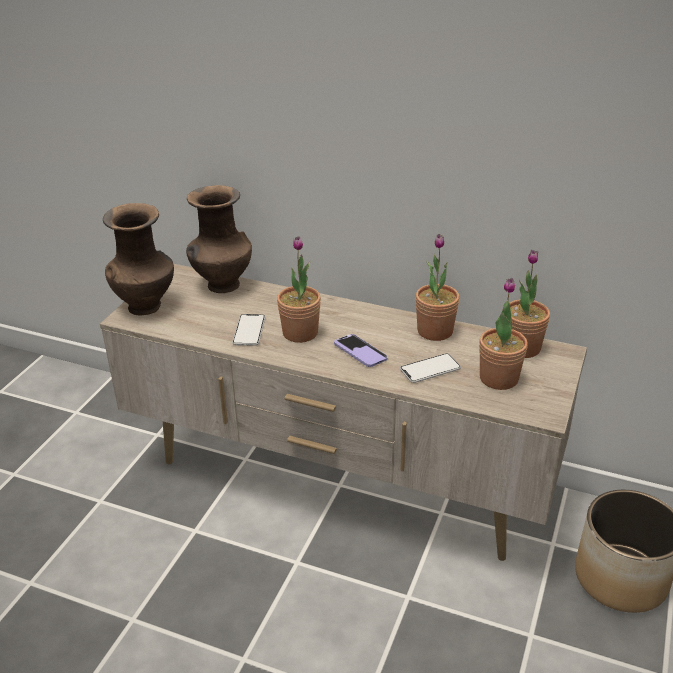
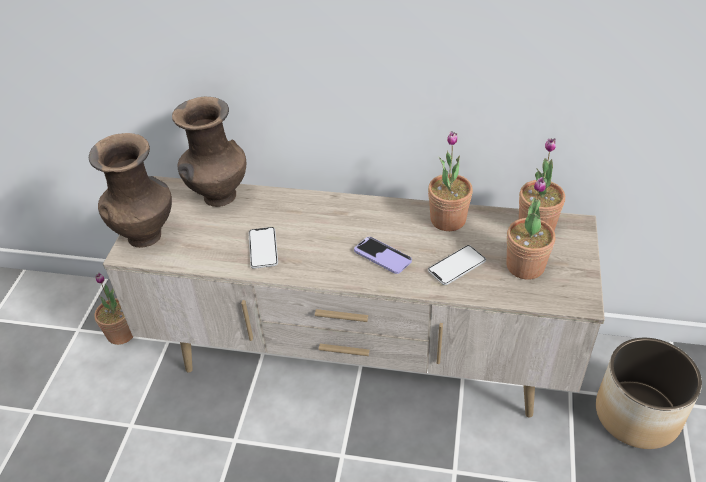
camera: 10 degrees left, 10 degrees up
potted plant [277,236,321,343] -> potted plant moved to [94,273,134,345]

